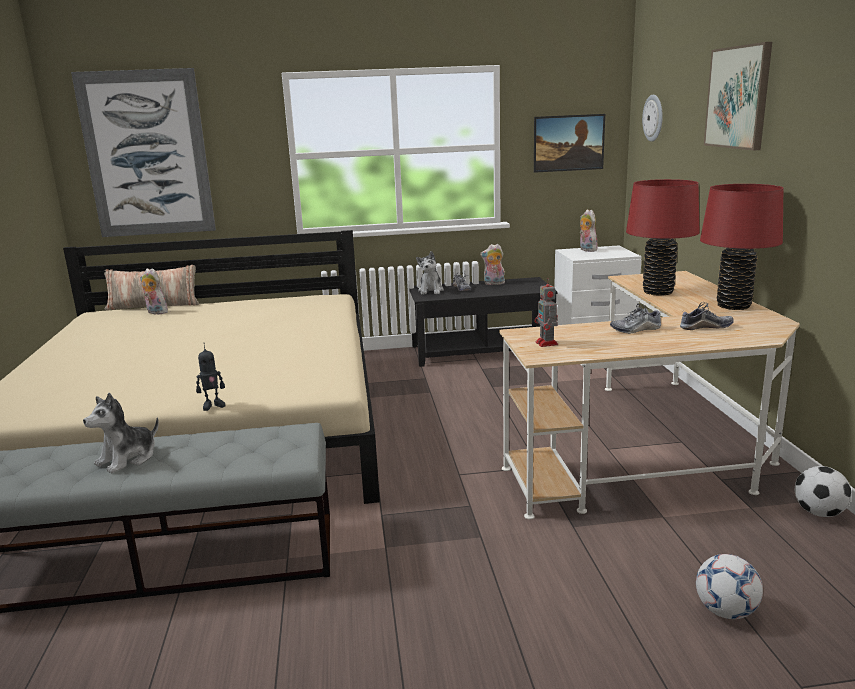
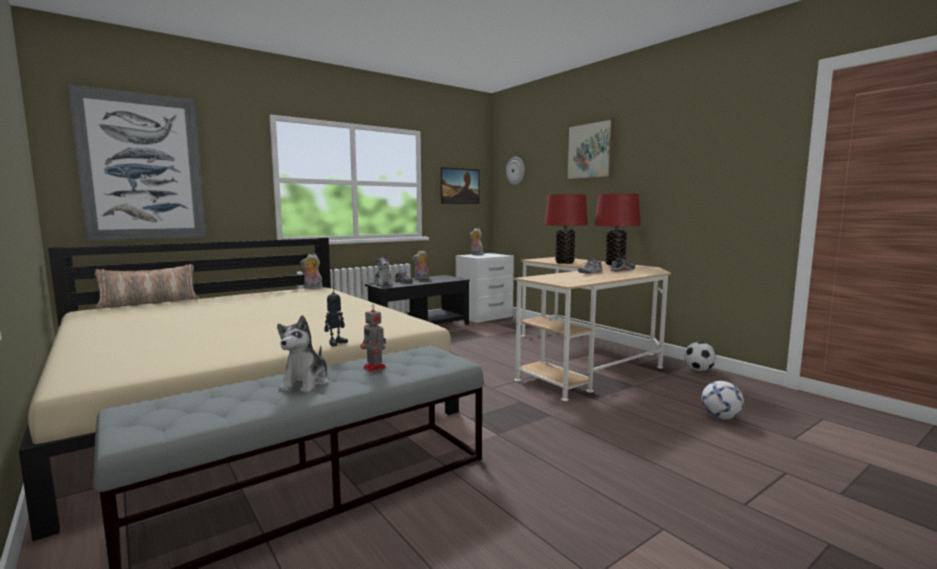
camera: 30 degrees left, 10 degrees down
plush toy [140,268,168,314] -> plush toy moved to [300,254,323,289]
toy robot [534,278,558,347] -> toy robot moved to [360,304,386,372]

